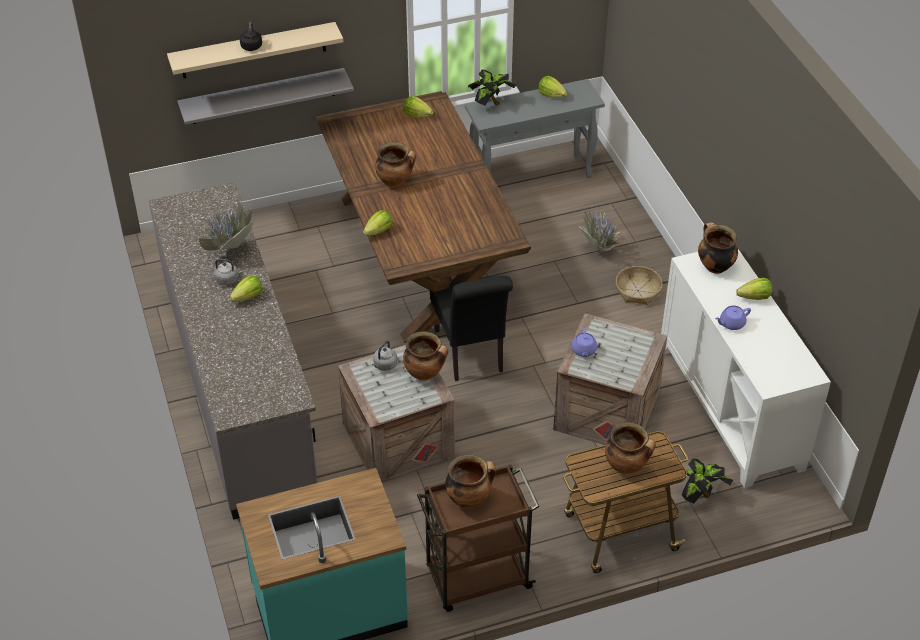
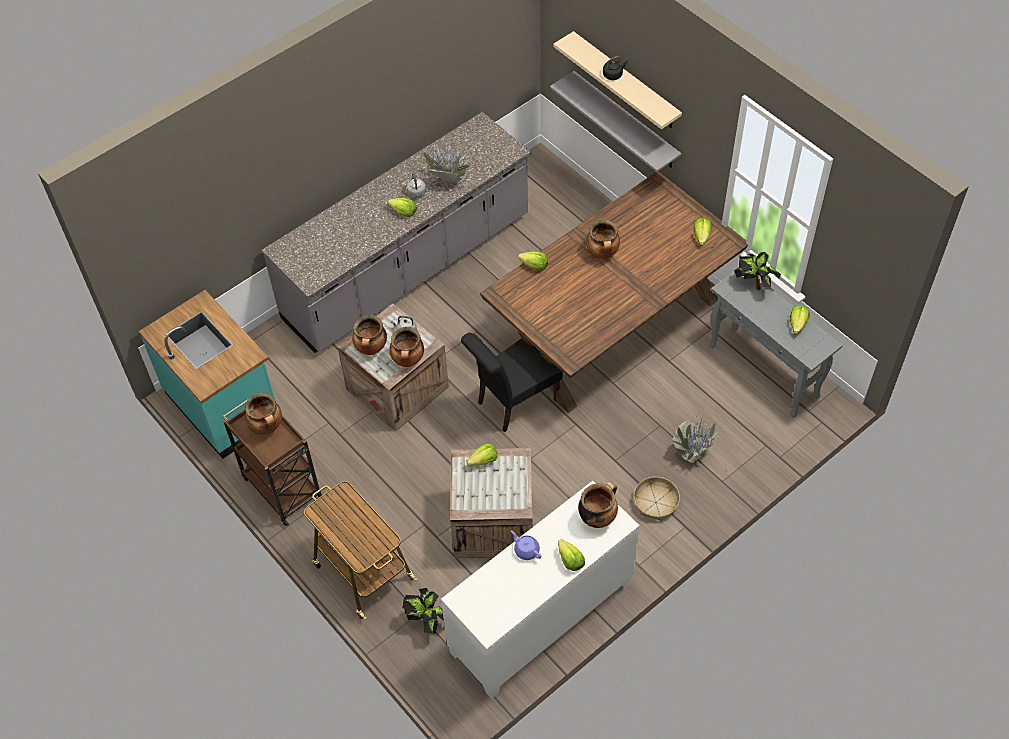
camera: 70 degrees right, 10 degrees up
purple teapot [572,328,597,357] -> lettuce [466,443,498,466]
cooking pot [605,422,656,474] -> cooking pot moved to [352,315,387,355]

